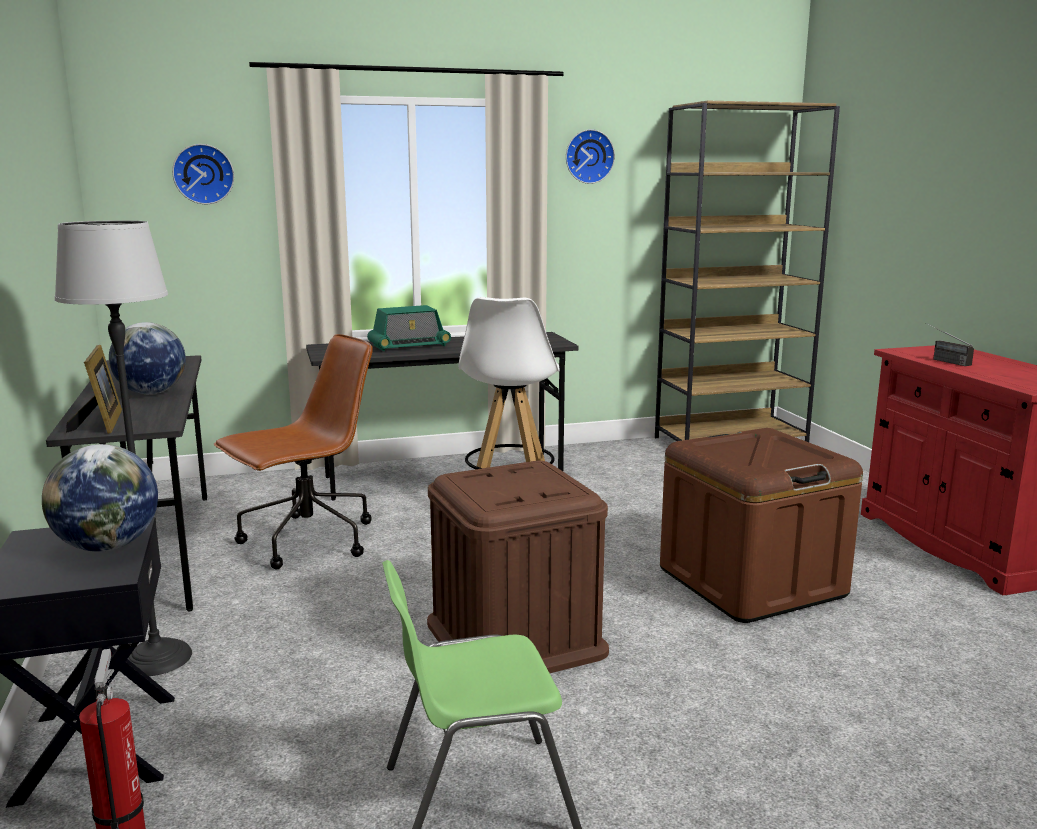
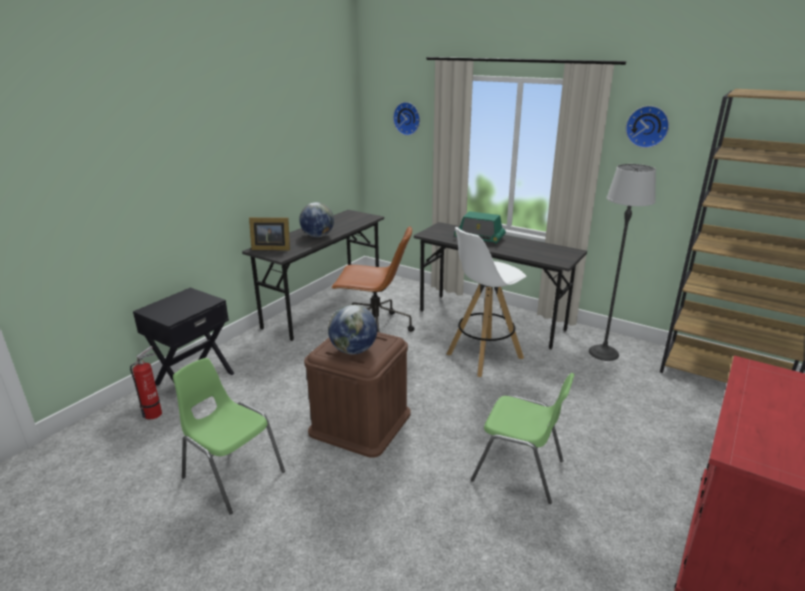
camera: 50 degrees right, 10 degrees up
globe [42,444,158,552] -> globe moved to [328,305,377,354]
floor lamp [55,220,192,676] -> floor lamp moved to [589,164,656,361]
picture frame [66,345,122,434] -> picture frame turned 60 degrees clockwise [249,217,290,251]
brown storage box [660,428,863,623] -> green chair [471,373,575,504]
radio [926,323,974,366] -> none

